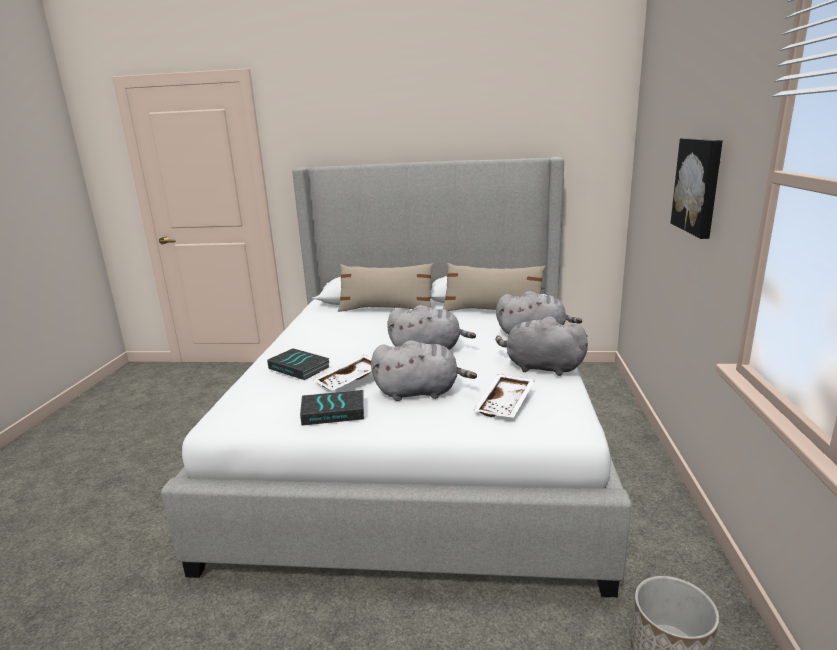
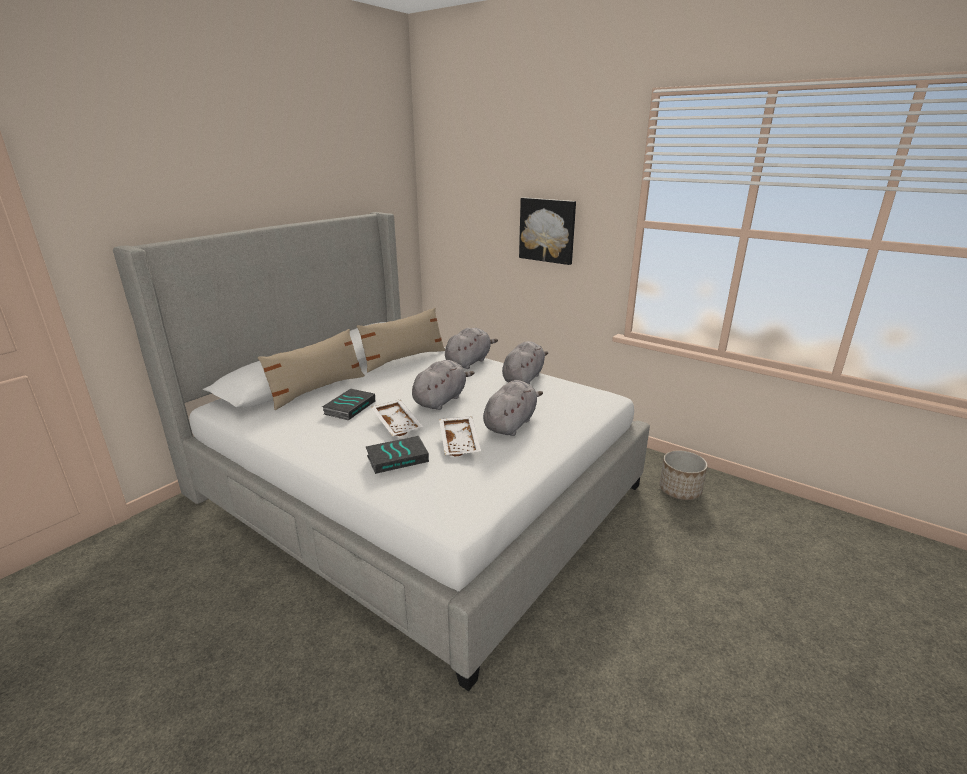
camera: 60 degrees left, 5 degrees up
book [300,390,364,426] -> book moved to [322,388,375,420]
white tray [473,374,535,418] -> white tray moved to [371,400,423,436]
grey plush toy [496,317,588,376] -> grey plush toy turned 150 degrees clockwise [502,341,548,385]

